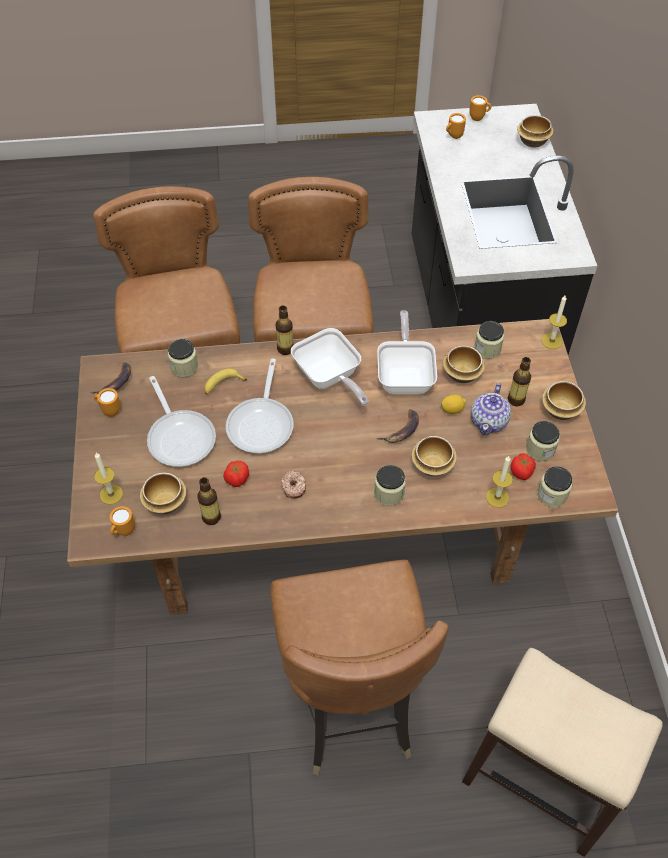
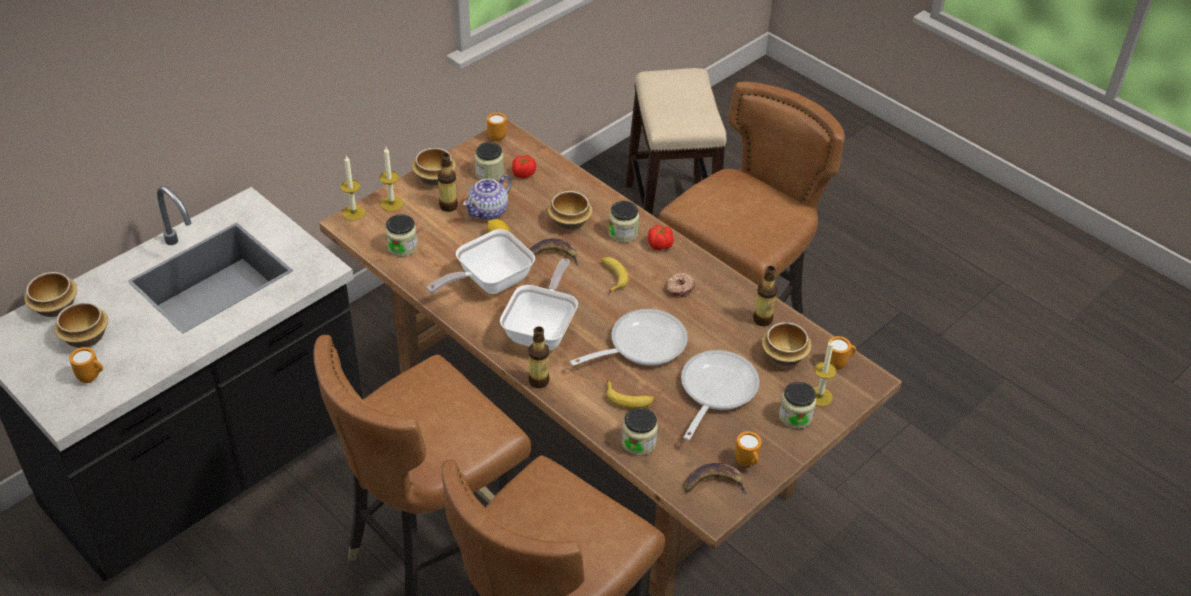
camera: 130 degrees left, 10 degrees down
tomato [223,461,249,487] -> tomato moved to [648,225,674,250]
bowl [443,346,485,383] -> bowl moved to [54,302,108,348]
orange mug [469,95,492,121] -> orange mug moved to [487,112,507,141]
teapot [471,383,511,435] -> teapot turned 150 degrees clockwise [463,174,512,220]
candle [486,456,513,508] -> candle moved to [379,147,403,211]
jar [537,466,572,508] -> jar moved to [779,382,816,429]
none -> banana [601,257,629,293]

